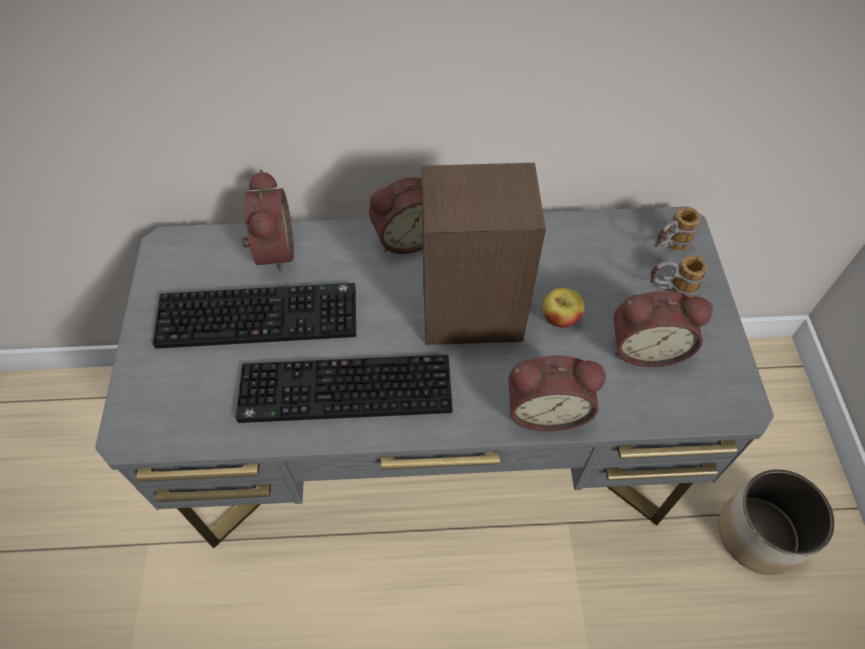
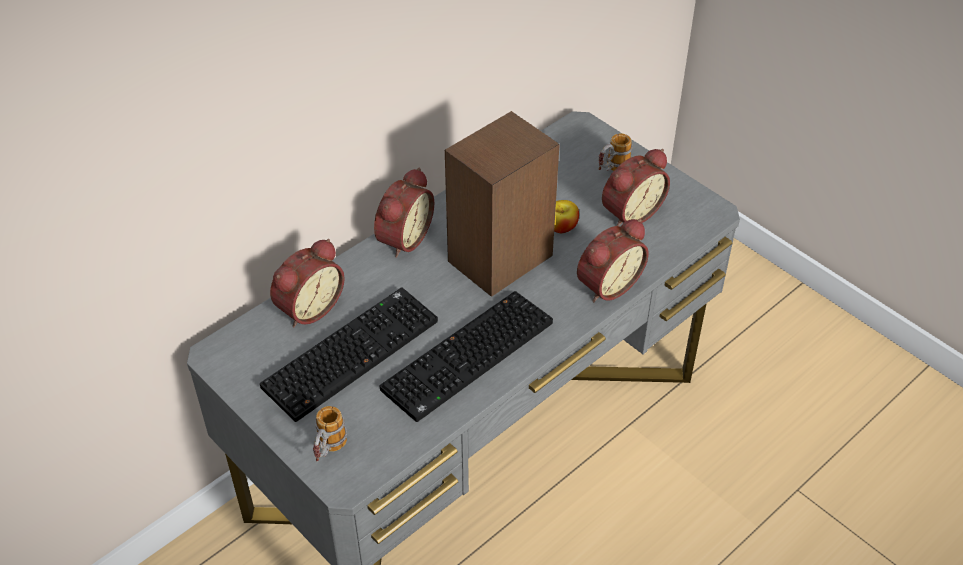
camera: 40 degrees left, 10 degrees down
alarm clock [241,169,294,273] -> alarm clock turned 90 degrees clockwise [270,239,345,328]
mug [655,207,701,251] -> mug moved to [313,406,347,461]
planter [719,469,834,575] -> none

